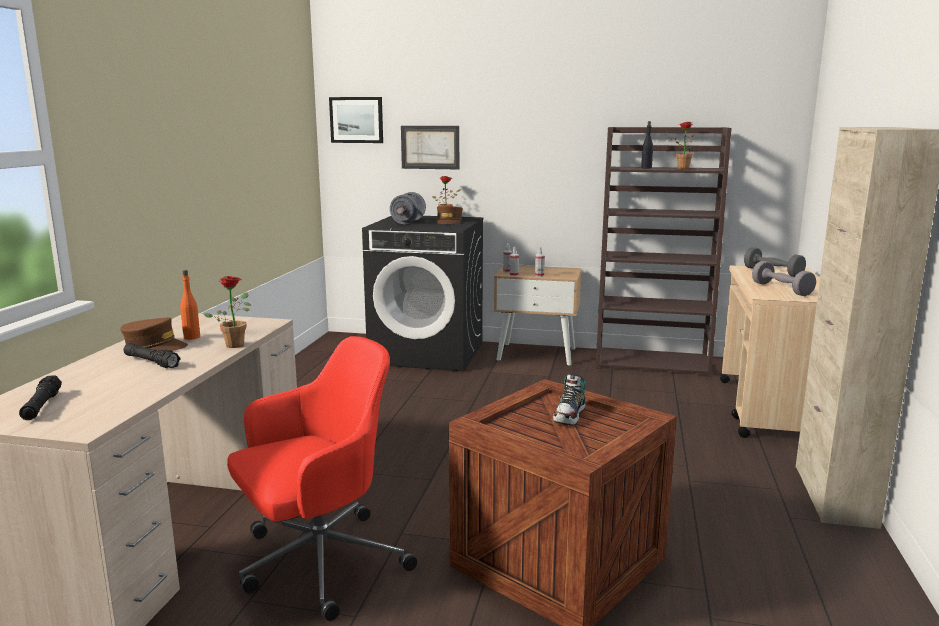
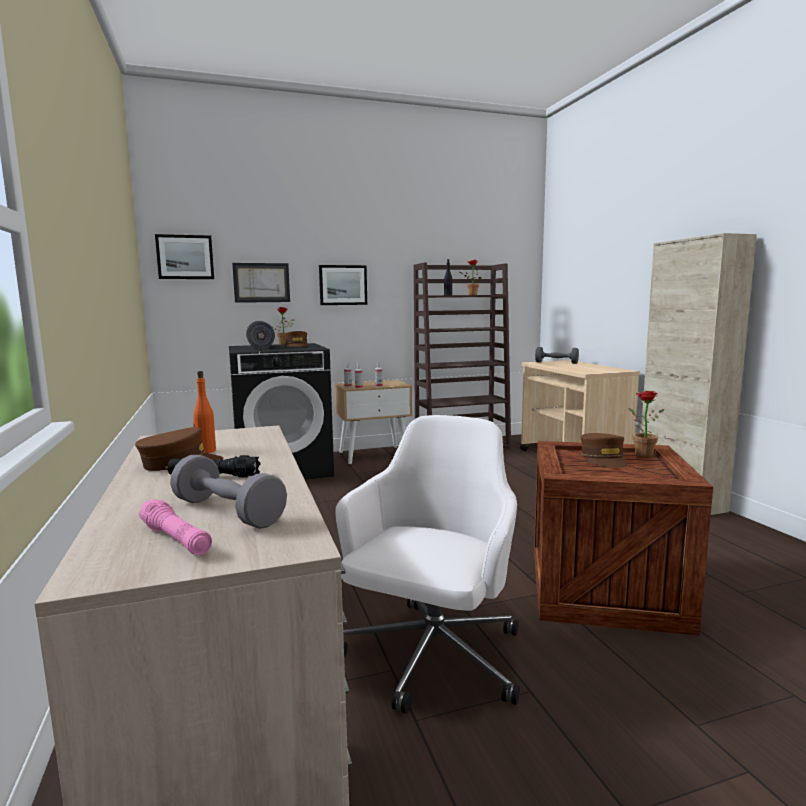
camera: 30 degrees left, 5 degrees down
black flashlight [19,375,62,420] -> pink flashlight [139,499,212,555]
potted plant [203,276,251,348] -> potted plant moved to [628,391,664,458]
red office chair [227,336,417,621] -> white office chair [335,415,520,714]
shoe [553,374,585,426] -> brown cap [581,433,627,468]
grey dumbbell [752,261,816,296] -> grey dumbbell moved to [170,455,287,529]
none -> picture [319,265,367,305]

